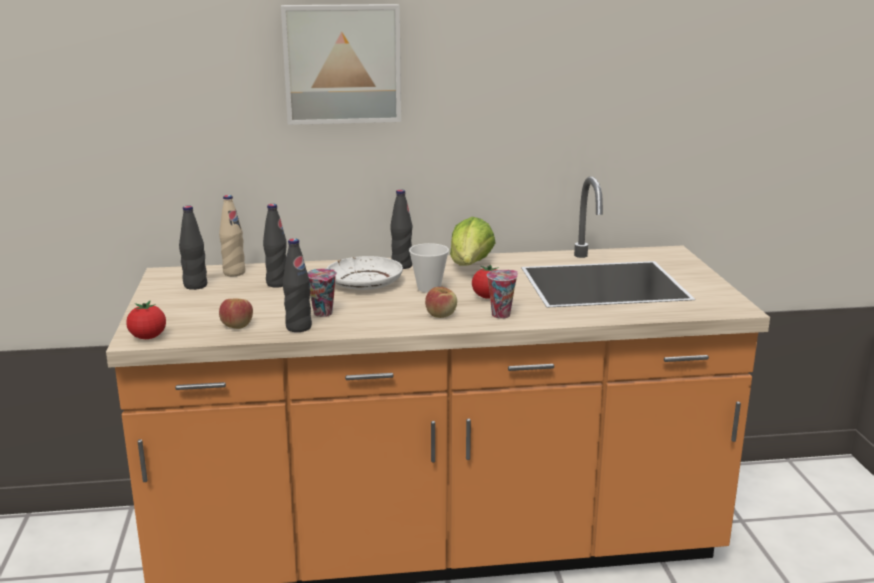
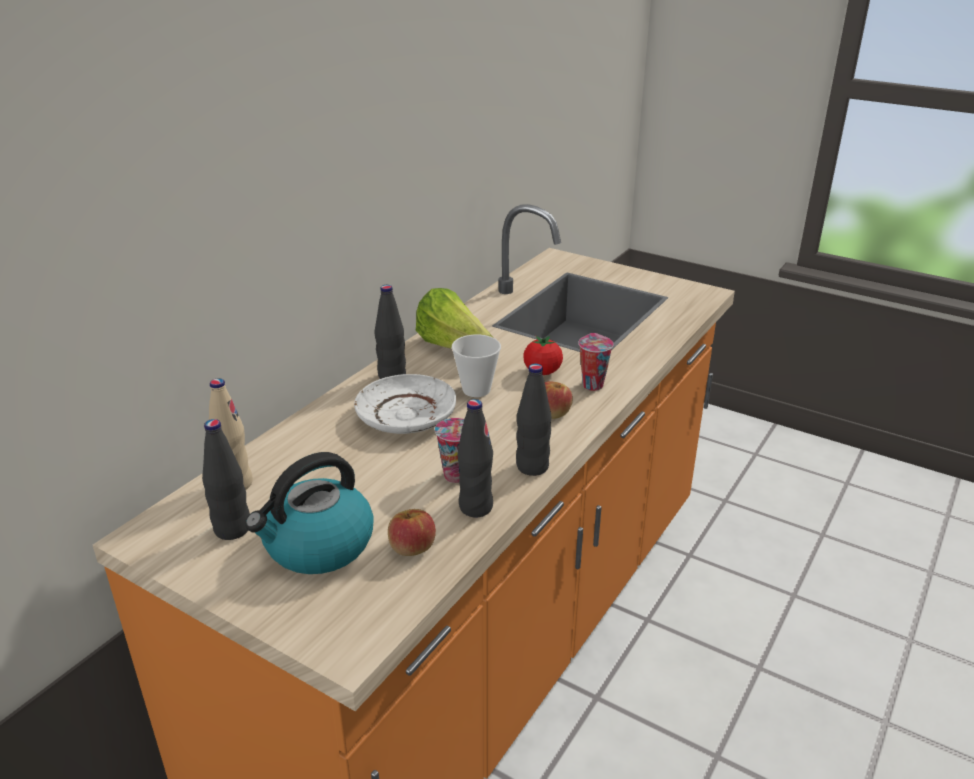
camera: 50 degrees left, 10 degrees up
tomato [126,301,166,339] -> none
black bottle [263,204,287,288] -> black bottle moved to [516,364,551,476]
picture [281,4,401,125] -> none
none -> kettle [245,452,374,574]

